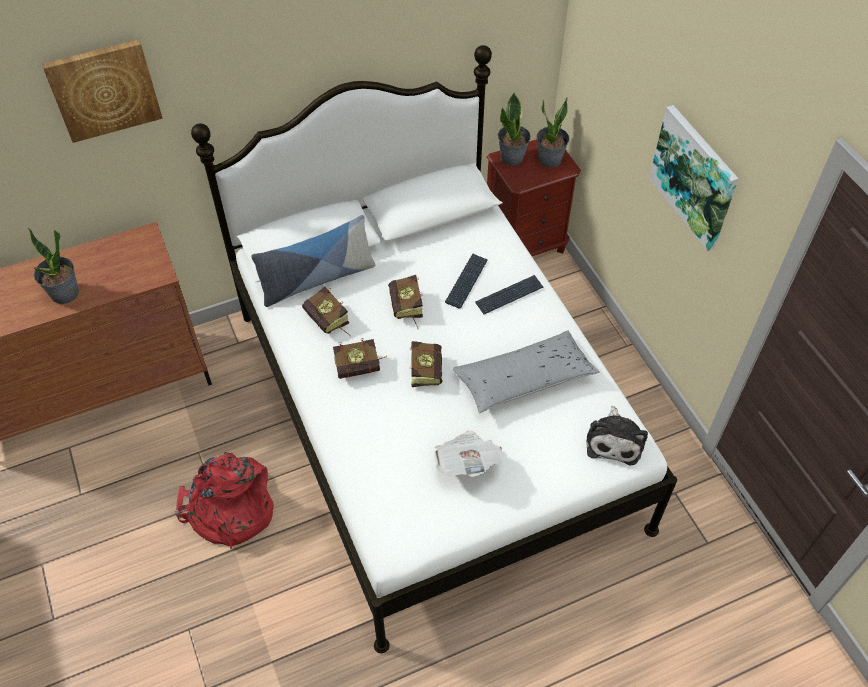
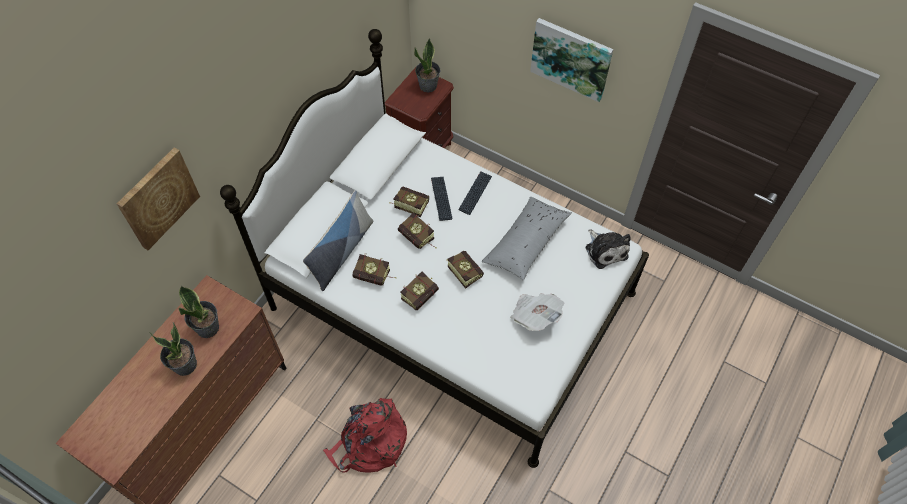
camera: 35 degrees left, 5 degrees up
potted plant [498,93,531,166] -> potted plant moved to [179,286,219,338]
none -> book [389,186,429,217]

